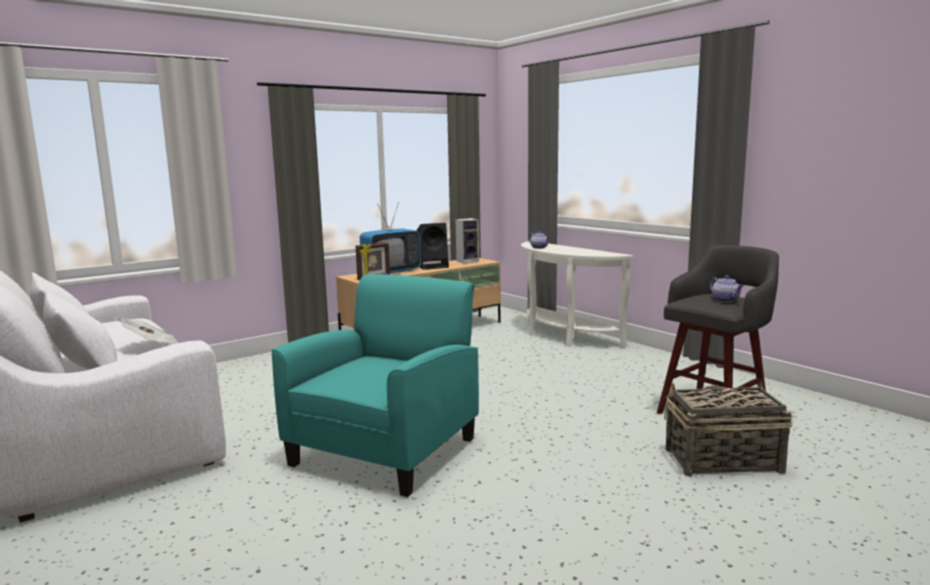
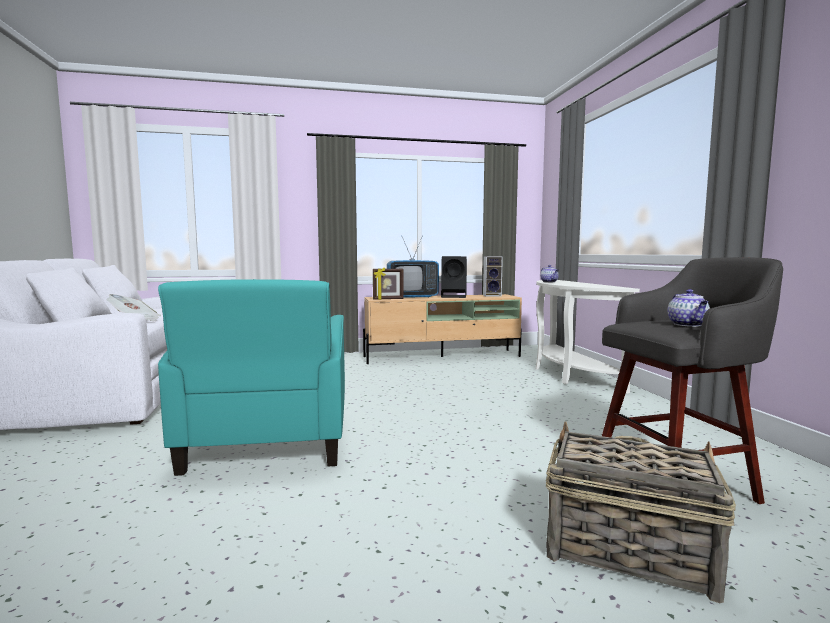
camera: 25 degrees right, 5 degrees down
turquoise armchair [271,274,479,497] -> turquoise armchair turned 120 degrees clockwise [158,279,345,476]

